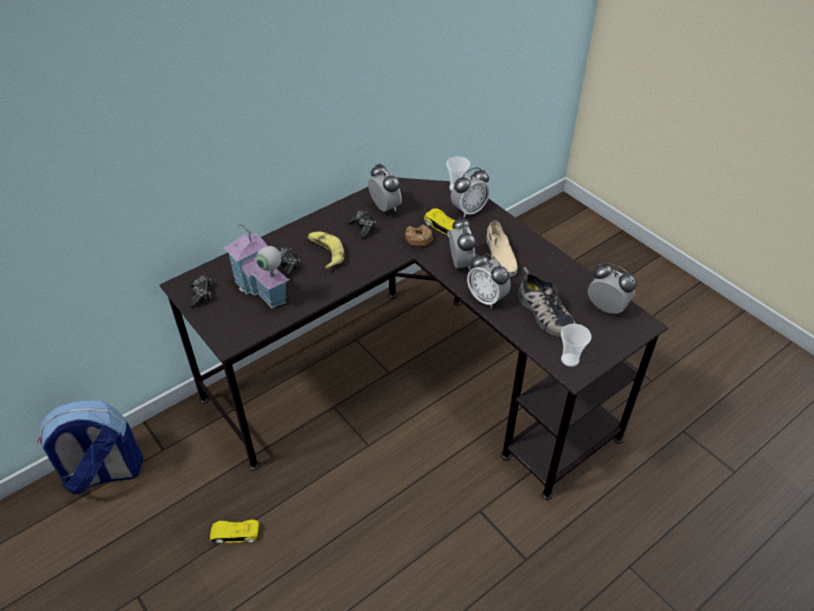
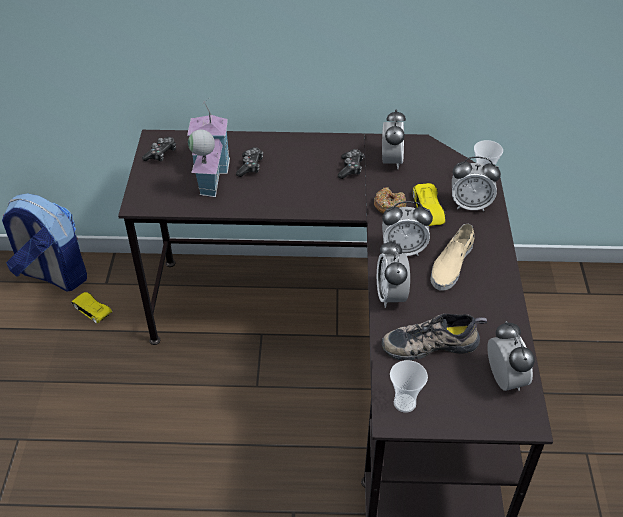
camera: 40 degrees right, 0 degrees up
yellow toy car [210,519,259,543] -> yellow toy car moved to [71,292,112,323]
banana [308,232,344,269] -> none
alarm clock [449,217,476,271] -> alarm clock turned 60 degrees clockwise [382,201,433,256]
shoe [517,267,576,337] -> shoe turned 75 degrees clockwise [382,314,487,360]

